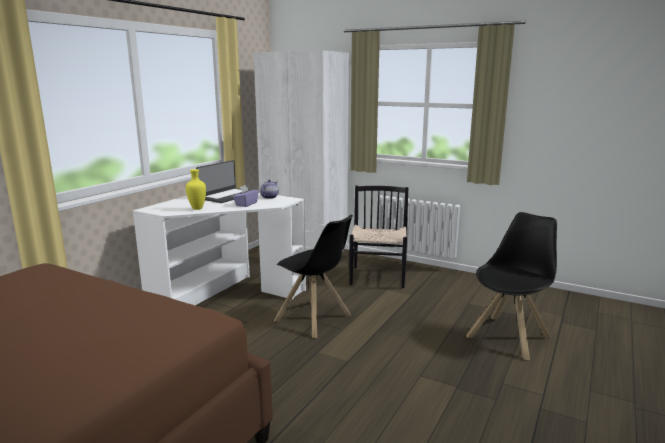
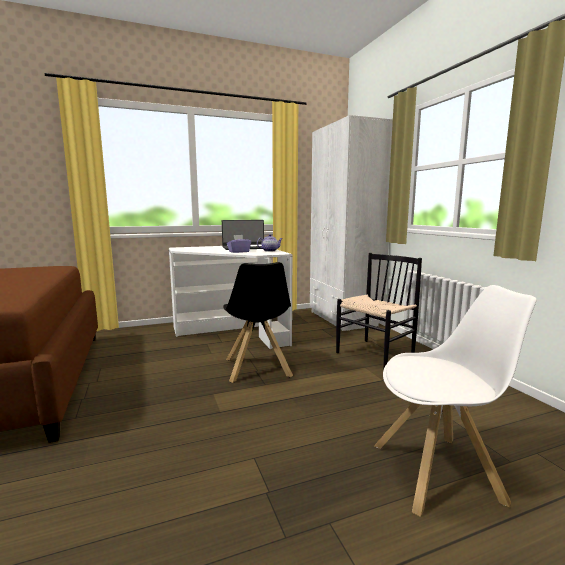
camera: 40 degrees right, 5 degrees down
yellow vase [186,169,206,210] -> none
black chair [466,212,557,360] -> white chair [374,285,536,517]

